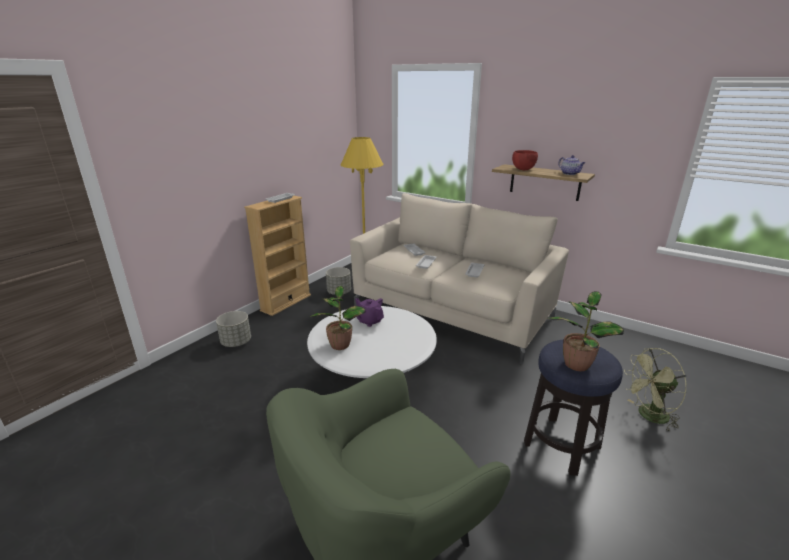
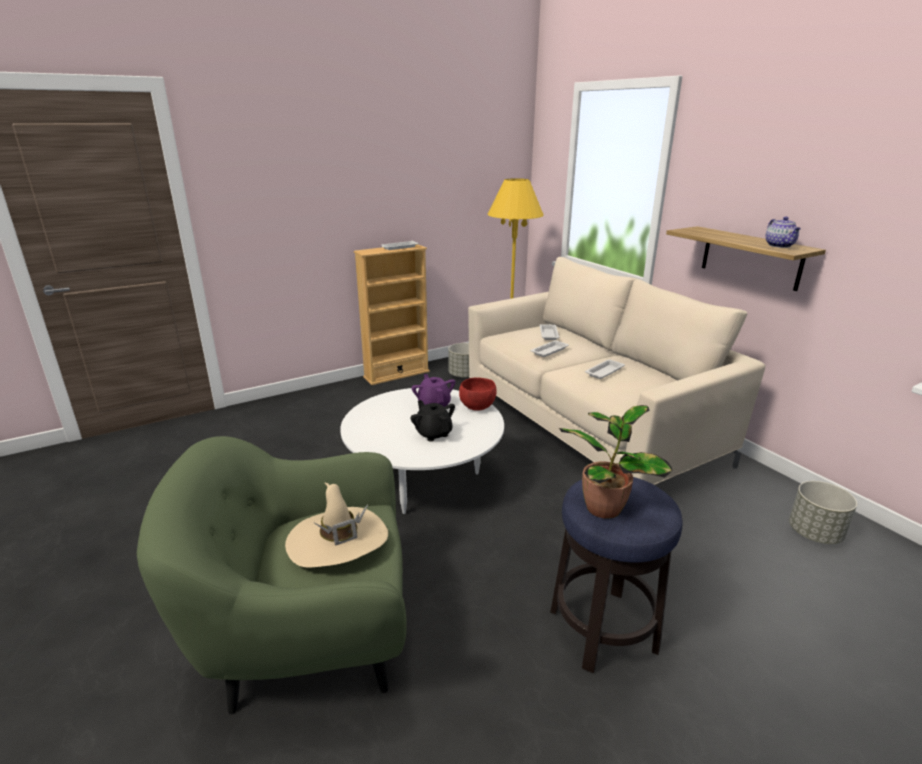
camera: 25 degrees right, 0 degrees up
grey planter [216,311,251,347] -> grey planter moved to [789,481,857,544]
potted plant [310,286,365,350] -> none
red bowl [512,150,538,170] -> red bowl moved to [459,377,497,411]
green fan [624,348,686,432] -> none
none -> beige hat [285,482,388,567]
none -> black teapot [411,400,455,442]

